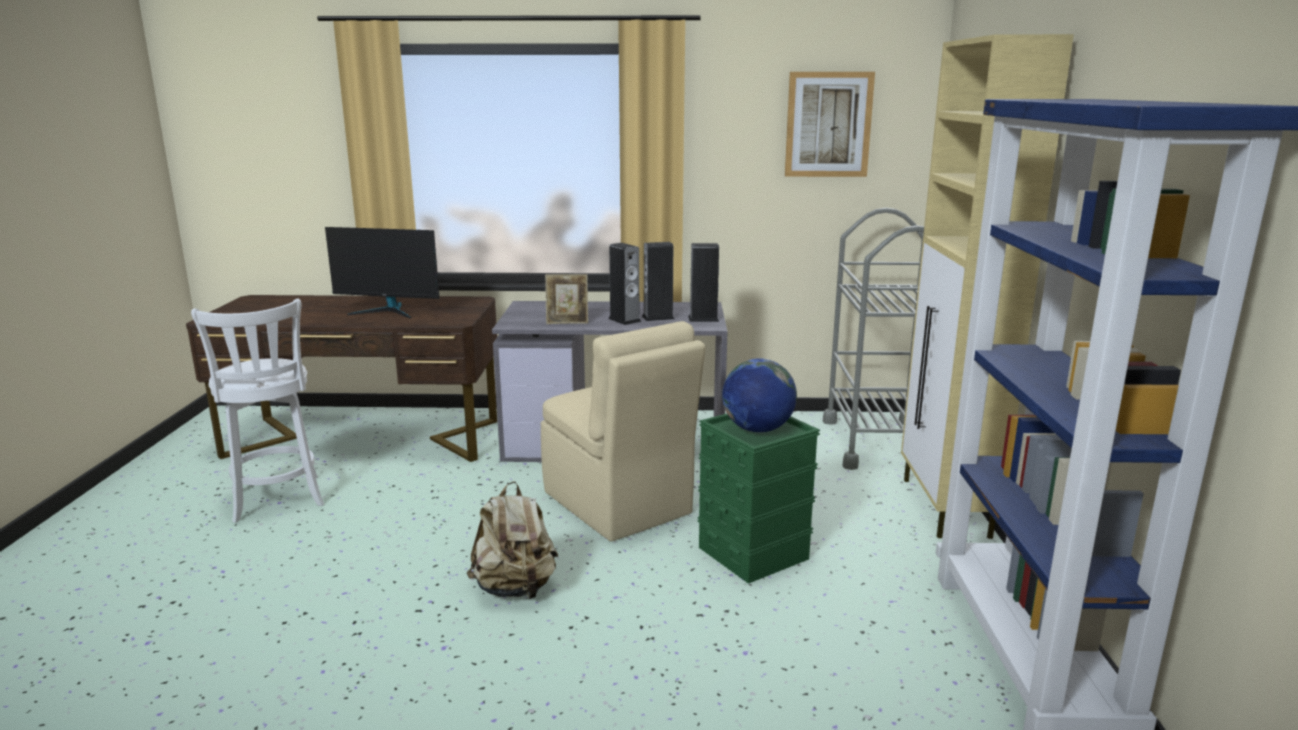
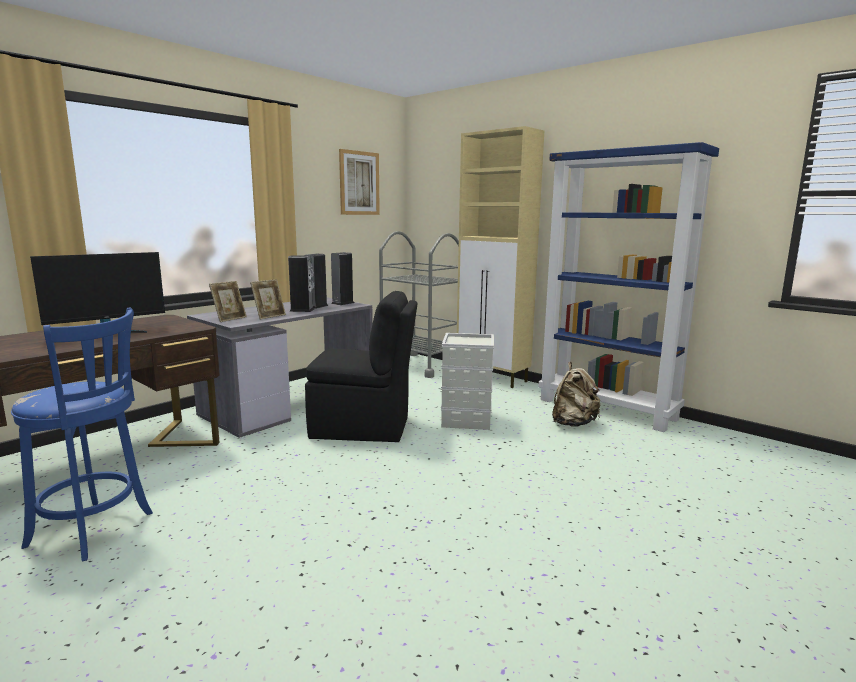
camera: 50 degrees left, 5 degrees down
white stool [191,299,324,523] -> blue stool [11,307,153,561]
beige backpack [466,481,558,599] -> beige backpack moved to [552,362,601,427]
beige chair [541,321,705,541] -> black chair [305,291,417,442]
green storage box [698,414,820,584] -> grey storage box [441,333,494,430]
globe [722,358,797,432] -> none
none -> picture frame [209,281,247,322]

